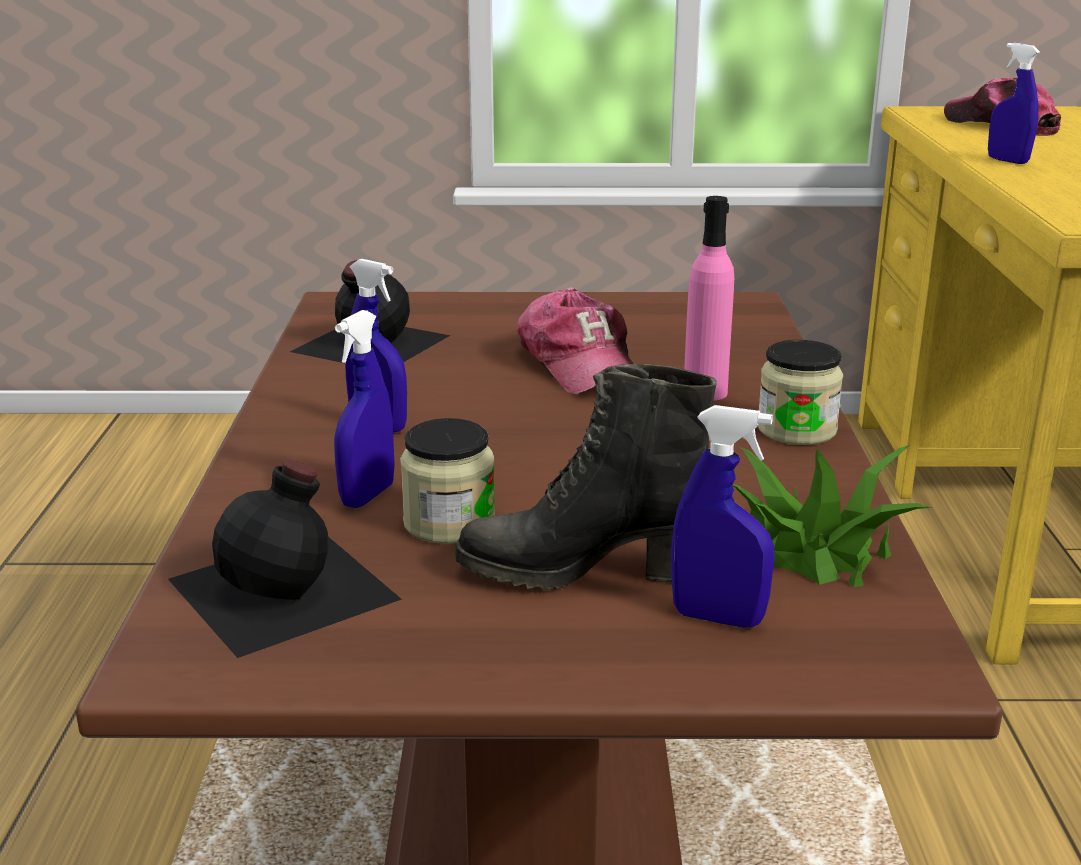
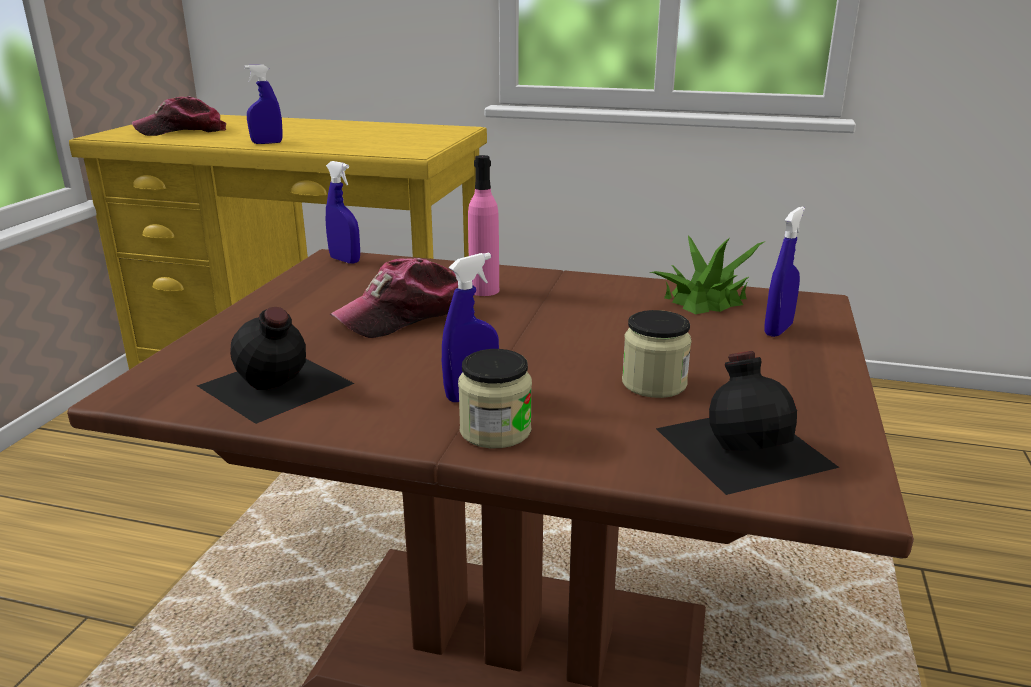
camera: 75 degrees left, 0 degrees up
blue spray bottle [334,310,395,508] -> blue spray bottle moved to [326,161,360,264]
black boot [455,364,717,590] -> none
cap [517,288,633,395] -> cap turned 150 degrees clockwise [330,258,458,338]
jar [758,340,843,445] -> jar moved to [458,349,532,448]

